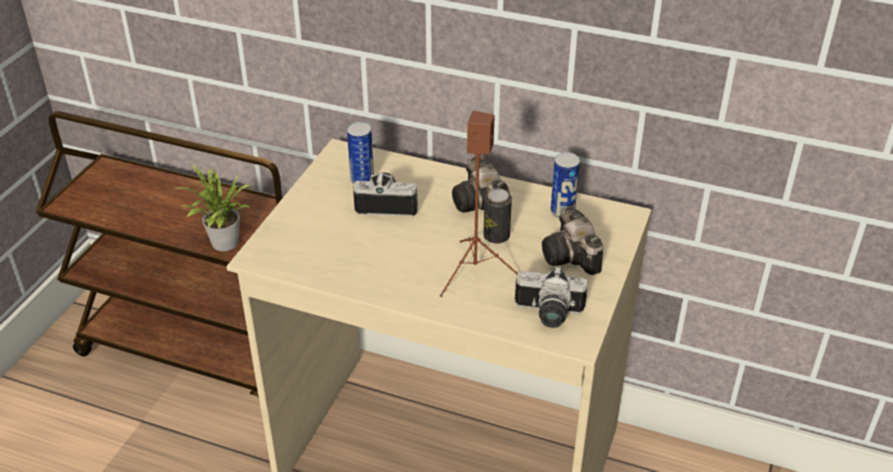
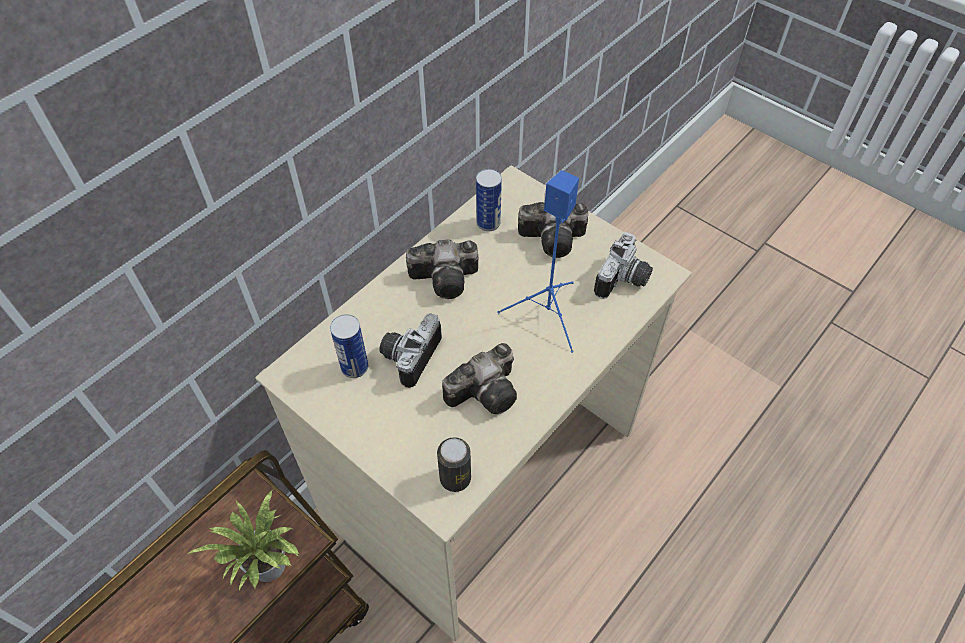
camera: 70 degrees left, 15 degrees up
brown speaker [440,110,518,297] -> blue speaker [497,170,579,353]
can [484,189,512,244] -> can moved to [437,438,471,492]
none -> camera [442,343,517,414]

